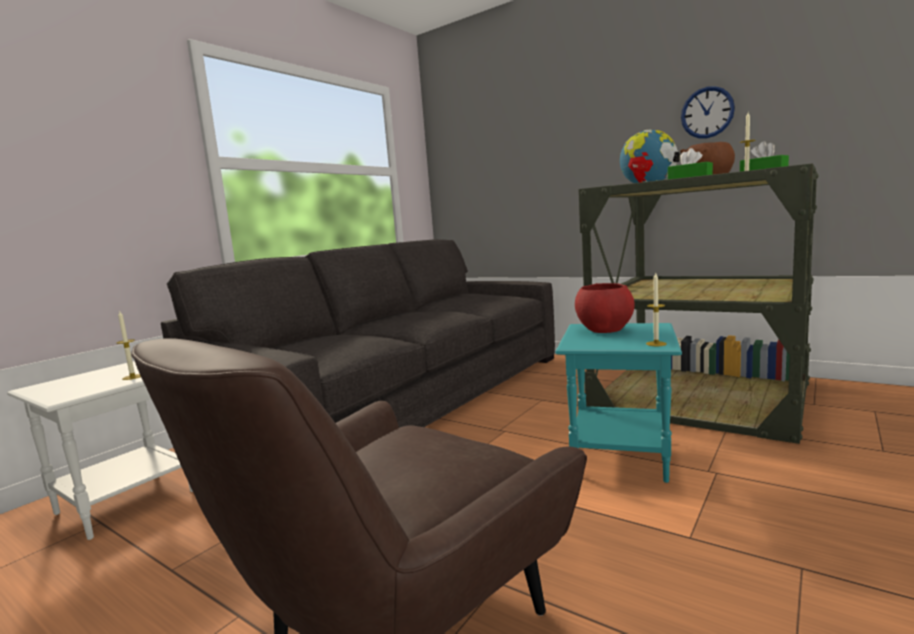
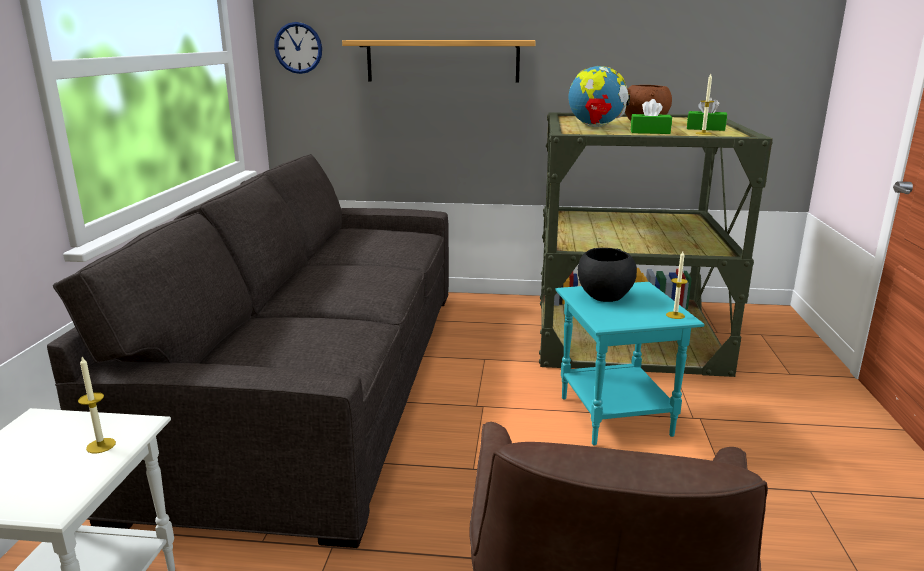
camera: 30 degrees left, 10 degrees up
red bowl [575,283,635,333] -> black bowl [578,248,637,302]
wall clock [681,86,735,138] -> wall clock moved to [274,22,322,74]
none -> shelf [342,40,536,83]

